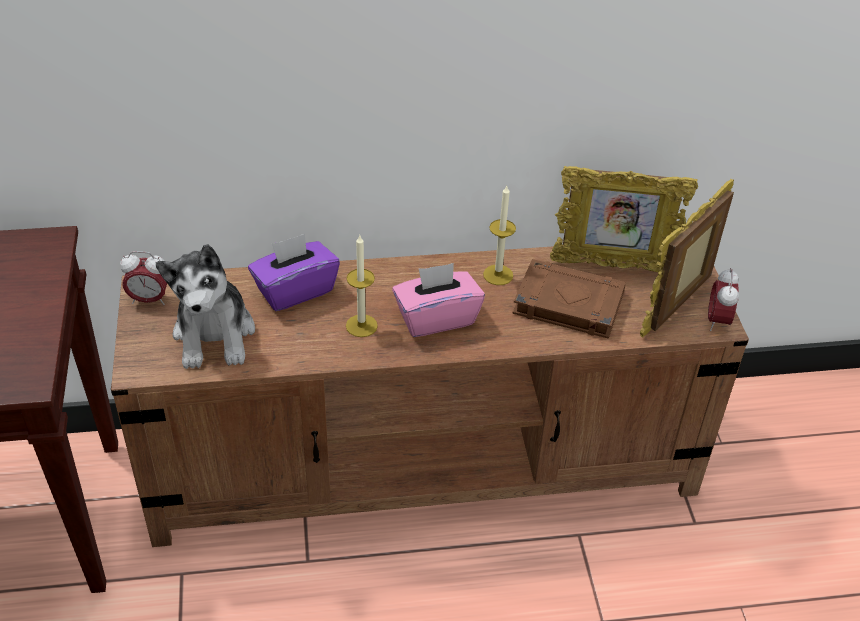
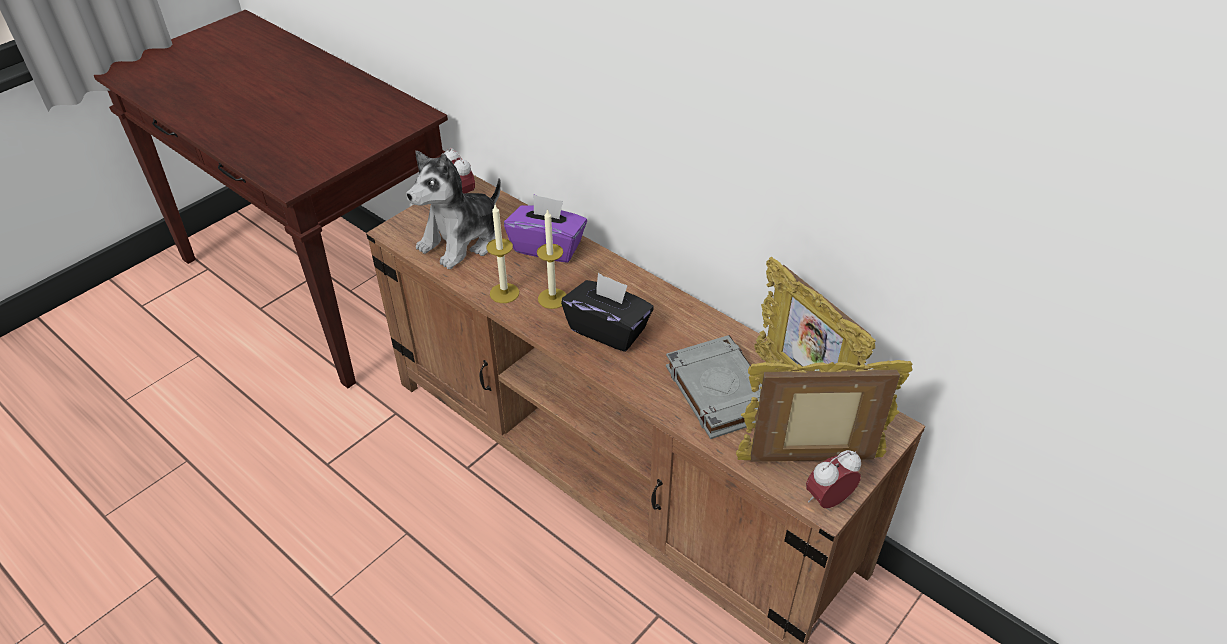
camera: 50 degrees right, 0 degrees up
pink tissue box [392,263,485,337] -> black tissue box [561,272,654,352]
candle [483,186,516,285] -> candle moved to [486,205,519,303]
brown book [512,259,626,339] -> grey book [666,335,762,439]

